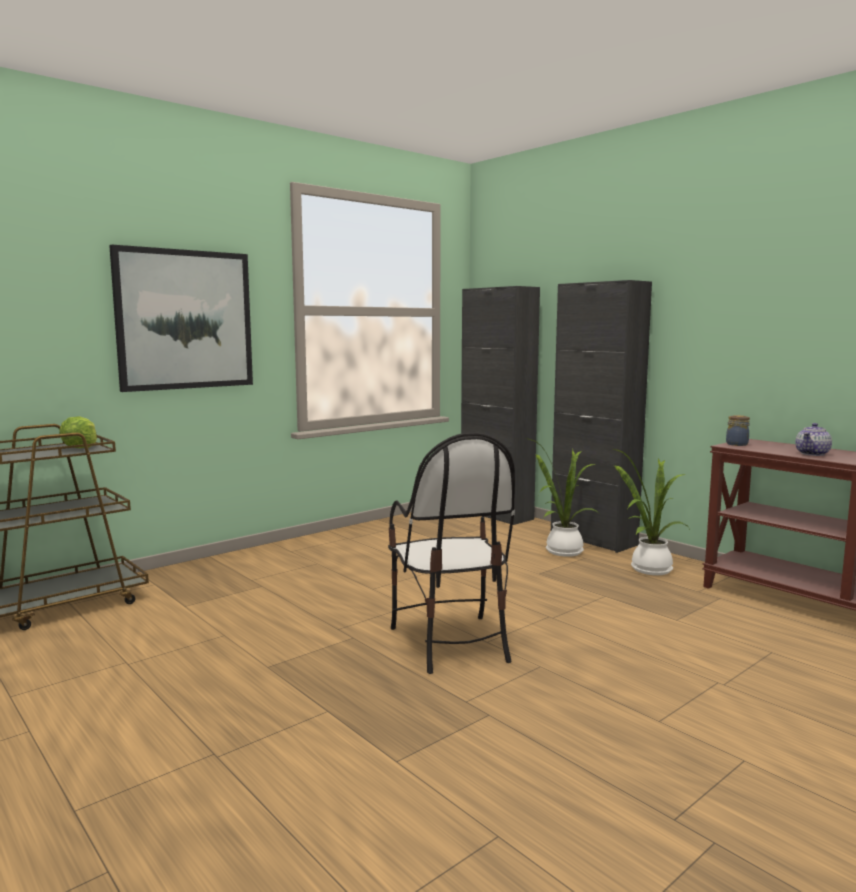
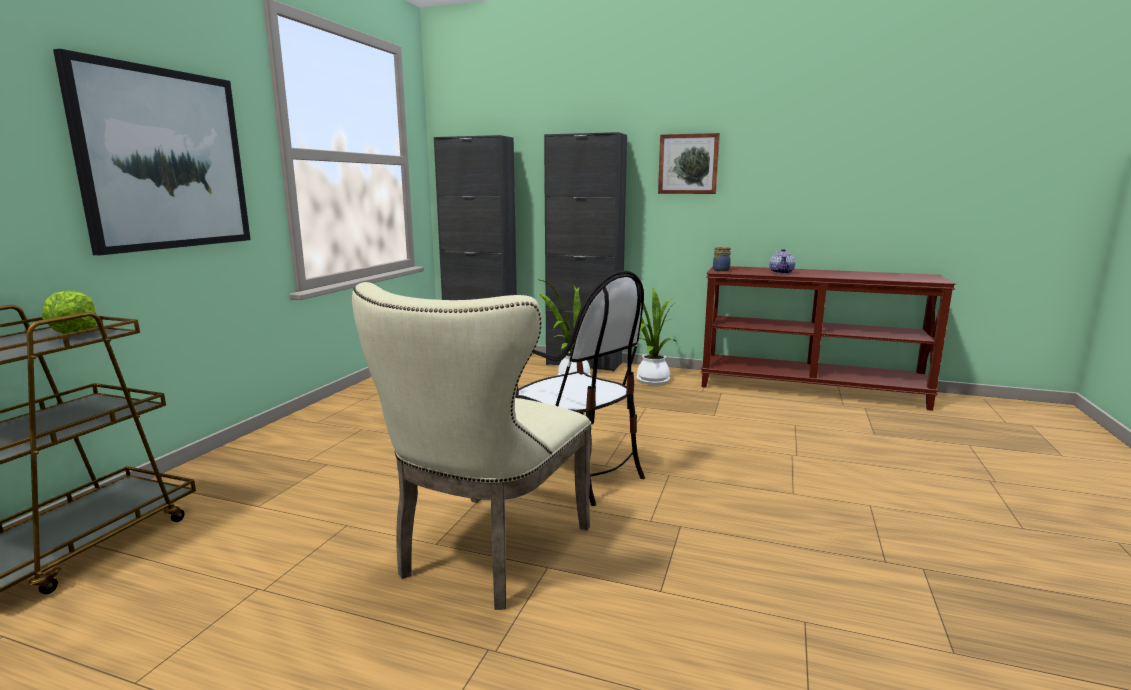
camera: 30 degrees left, 5 degrees up
none -> beige chair [352,282,592,610]
none -> picture [658,133,720,194]

